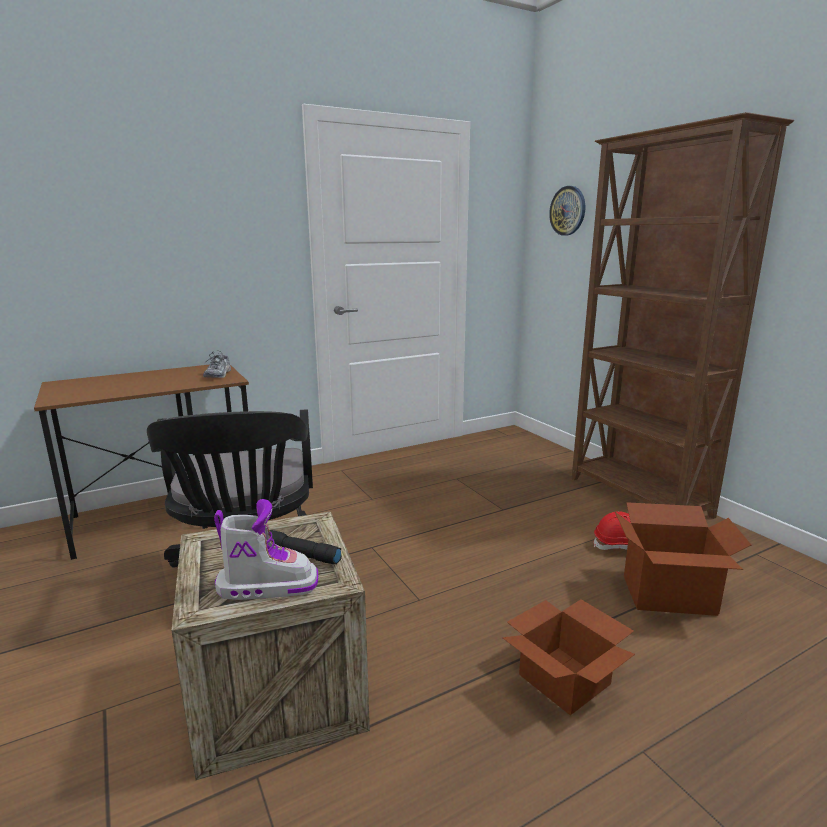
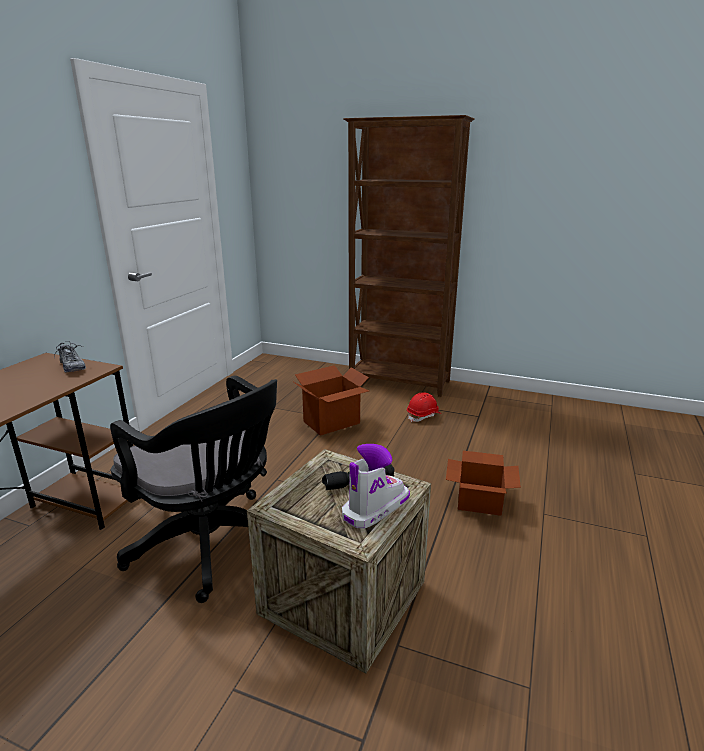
camera: 40 degrees left, 5 degrees up
wall clock [549,186,585,235] -> none
cardboard box [615,502,751,616] -> cardboard box moved to [292,365,369,436]

